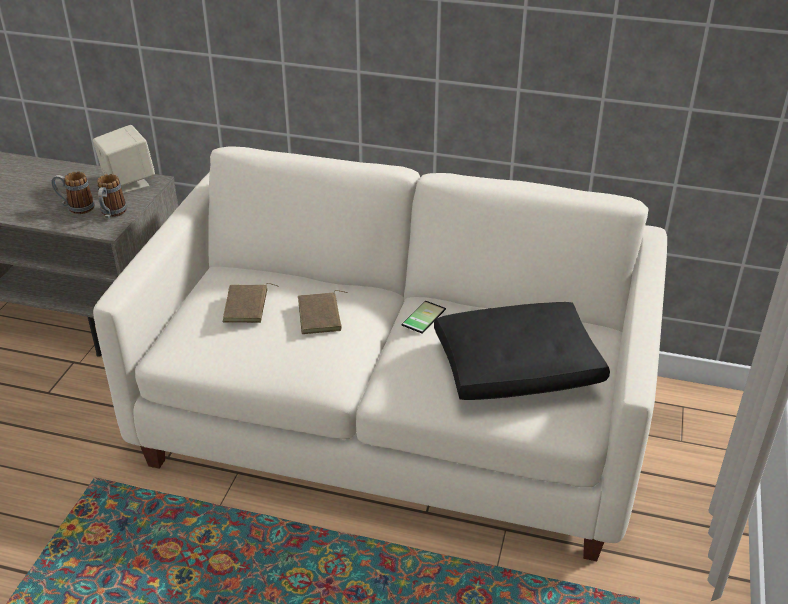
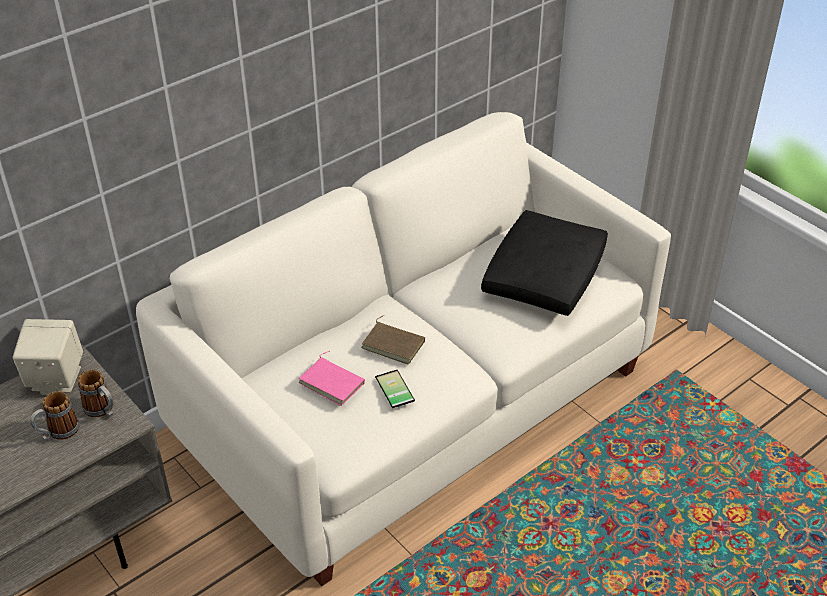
camera: 55 degrees left, 5 degrees up
brown book [222,283,279,323] -> pink book [299,351,365,406]
phone [401,300,446,334] -> phone moved to [375,370,415,408]

